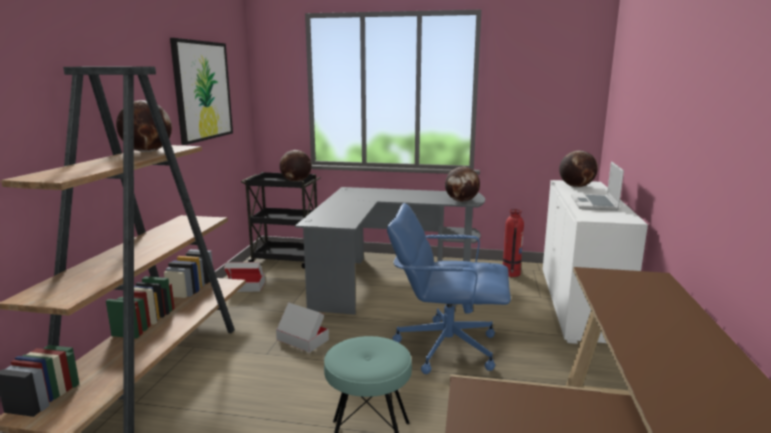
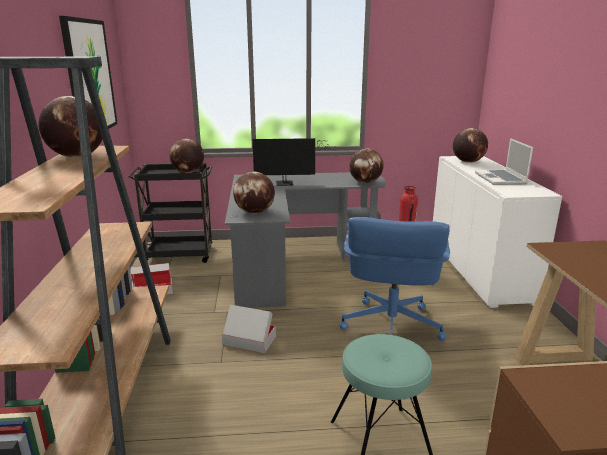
camera: 15 degrees left, 5 degrees up
blue office chair [387,203,511,374] -> blue office chair turned 75 degrees counterclockwise [339,217,450,341]
none -> globe [233,172,275,214]
none -> monitor [253,138,332,186]

